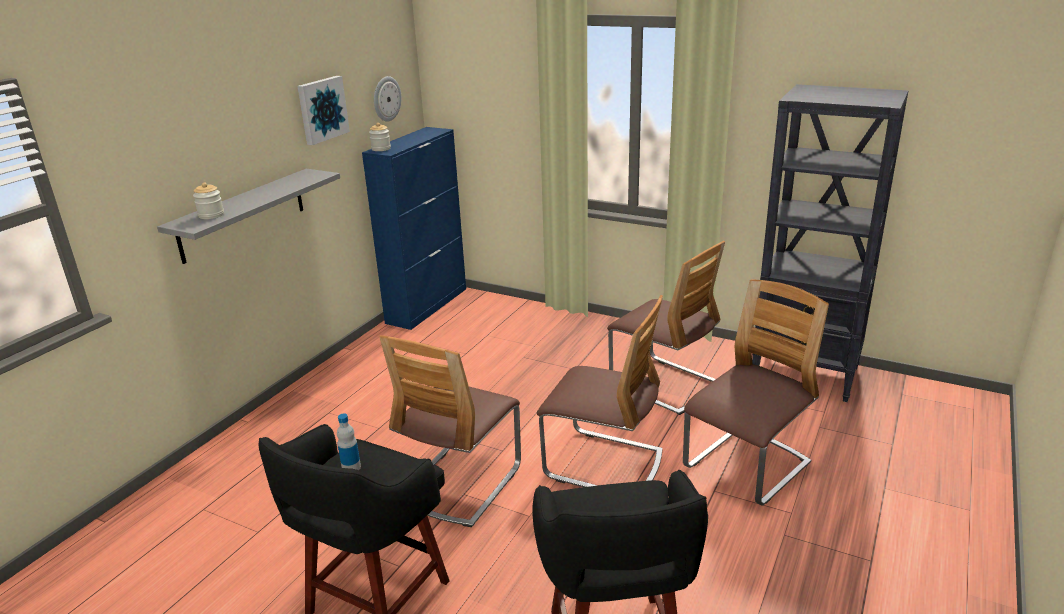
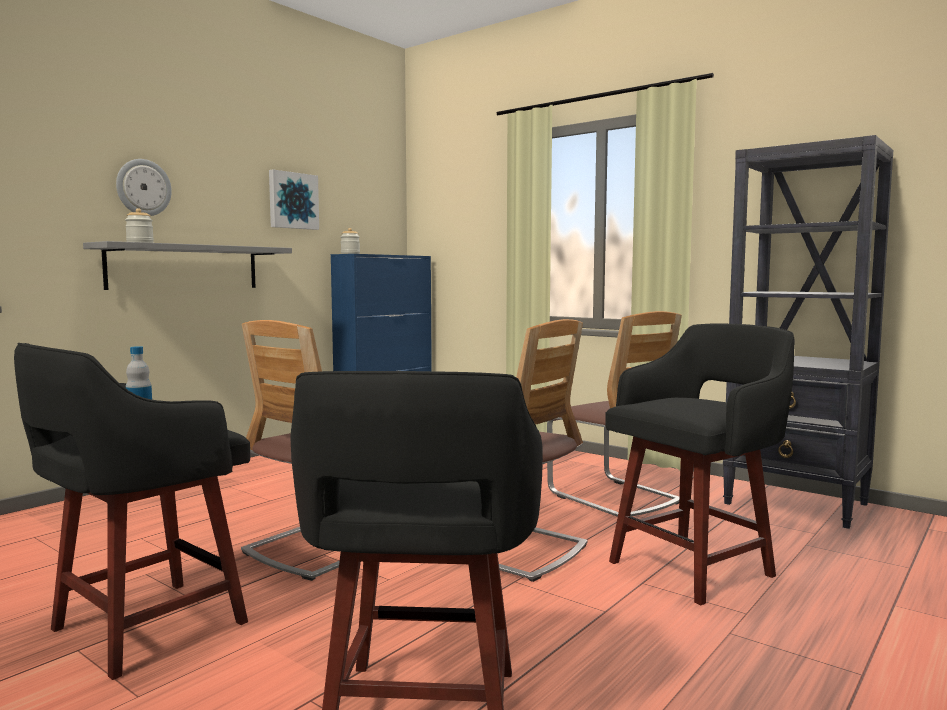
camera: 10 degrees right, 20 degrees down
wall clock [374,76,401,122] -> wall clock moved to [116,159,172,216]
chair [683,279,829,505] -> black stool [605,323,795,605]

